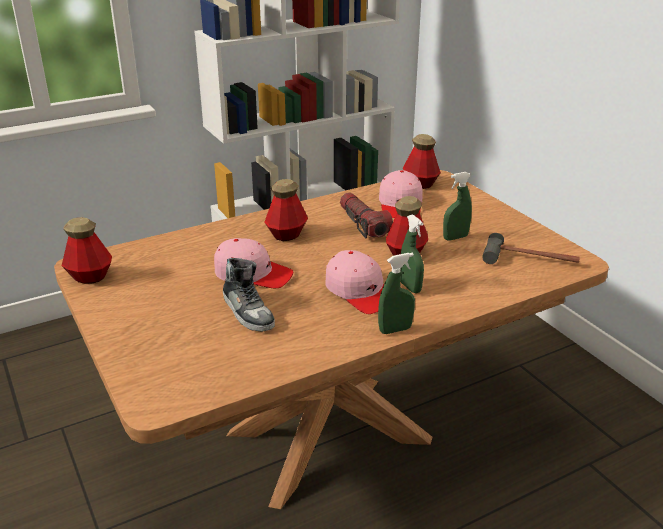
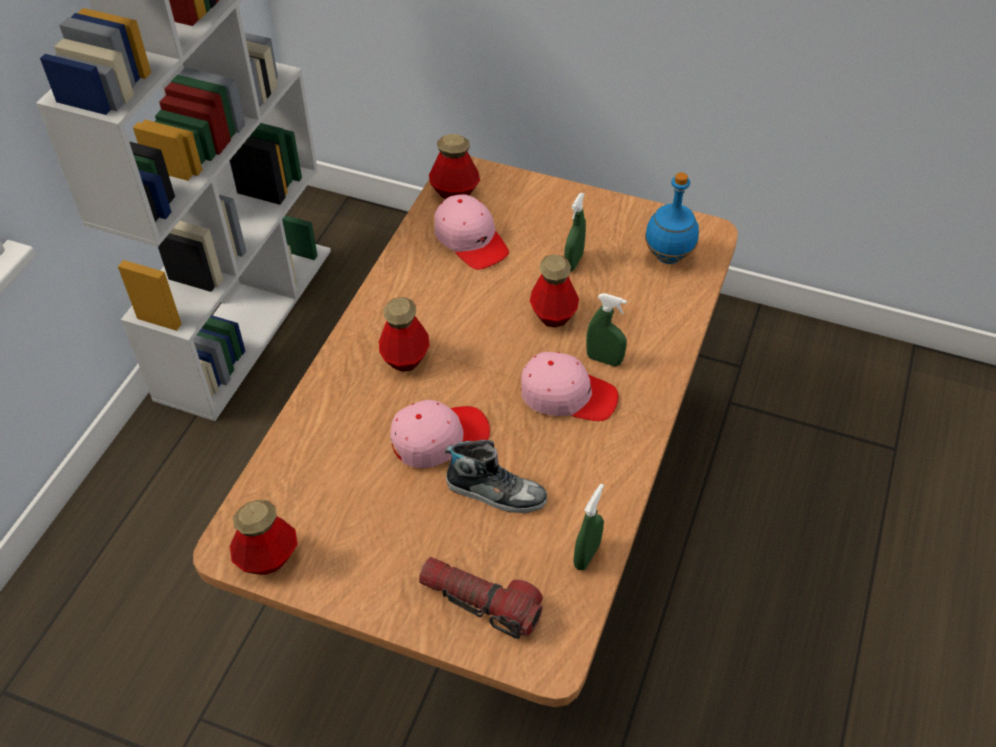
camera: 40 degrees left, 20 degrees up
flashlight [340,193,393,238] -> flashlight moved to [419,557,543,639]
green spray bottle [378,253,415,334] -> green spray bottle moved to [573,484,604,570]
hammer [482,233,580,264] -> blue bottle [645,172,699,264]

